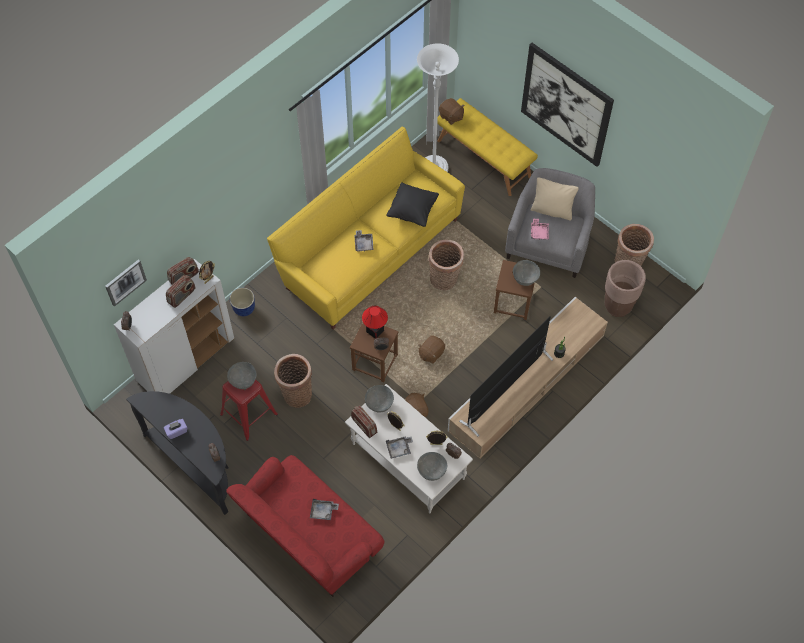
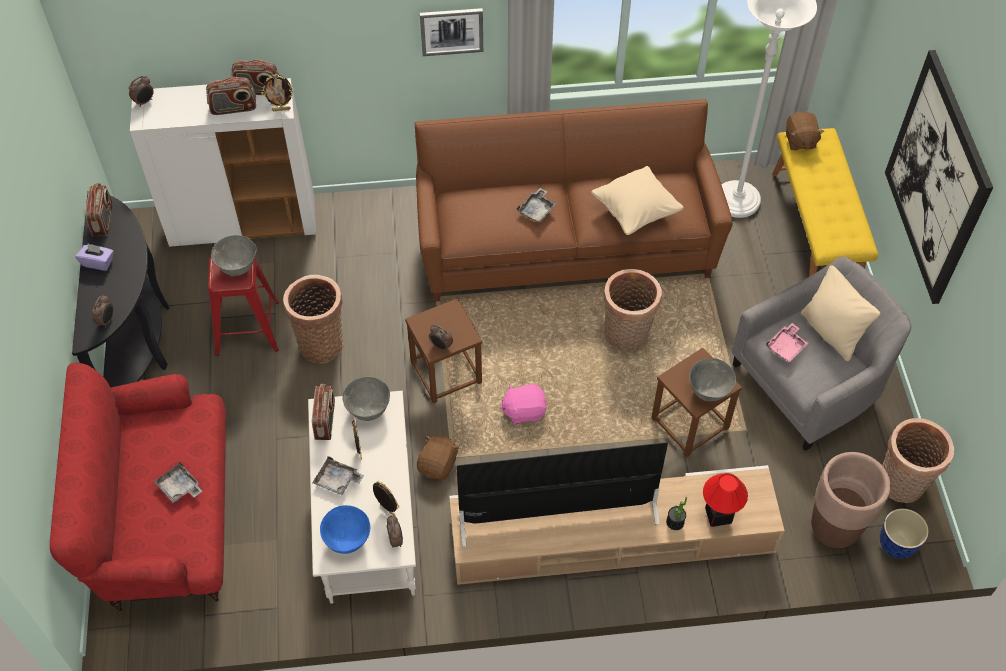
camera: 40 degrees right, 5 degrees down
picture [105,259,147,307] -> picture moved to [420,8,483,56]
planter [230,288,255,316] -> planter moved to [880,508,929,559]
yellow sofa [267,127,465,330] -> brown sofa [415,99,733,302]
table lamp [362,305,388,339] -> table lamp moved to [703,473,748,527]
black pillow [386,182,439,227] -> beige pillow [591,166,683,235]
grey bowl [417,452,447,481] -> blue bowl [320,505,370,554]
brown plush toy [419,335,445,363] -> pink plush toy [499,384,547,424]
none -> radio [85,183,113,236]

